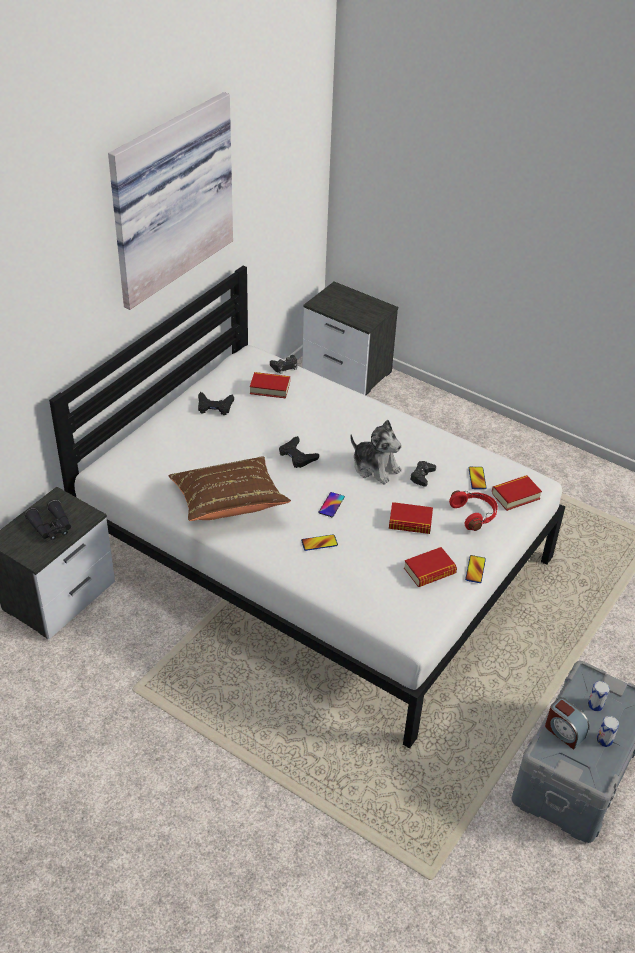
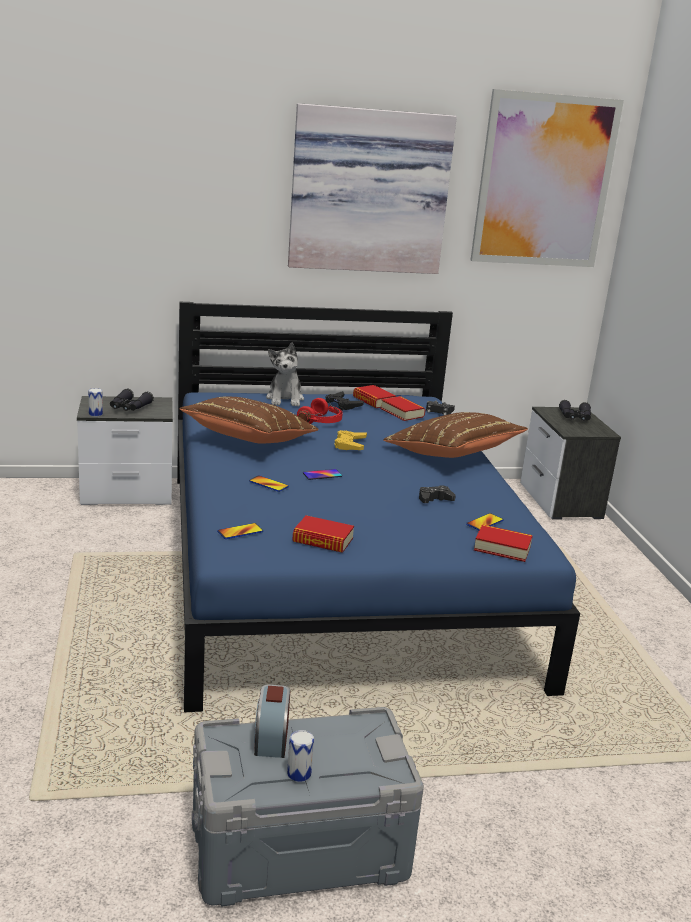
camera: 45 degrees right, 20 degrees down
white bed [49,266,565,748] -> blue bed [177,301,580,712]
black game controller [279,436,319,468] -> yellow game controller [334,430,367,450]
plush toy [350,420,402,485] -> plush toy moved to [266,343,304,407]
book [389,502,433,534] -> book moved to [353,385,396,408]
red headphones [449,491,498,531] -> red headphones moved to [297,398,343,424]
phone [465,555,486,583] -> phone moved to [217,523,263,539]
can [588,681,610,711] -> can moved to [88,388,103,416]
none -> brown pillow [383,412,528,458]
none -> picture [471,89,624,267]
none -> black binoculars [559,400,591,421]

